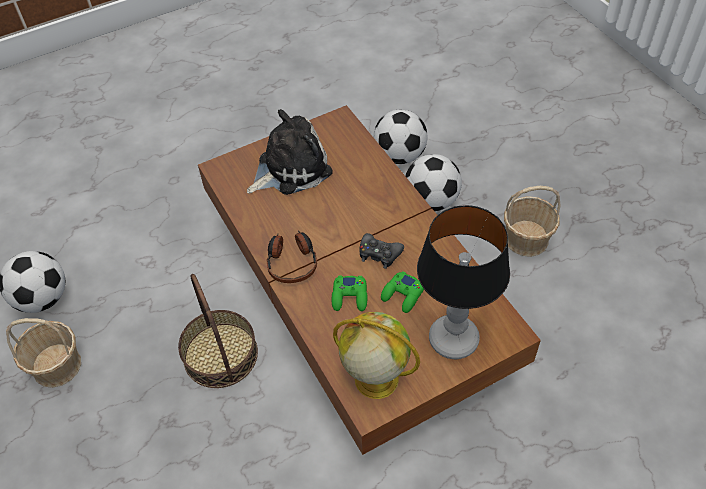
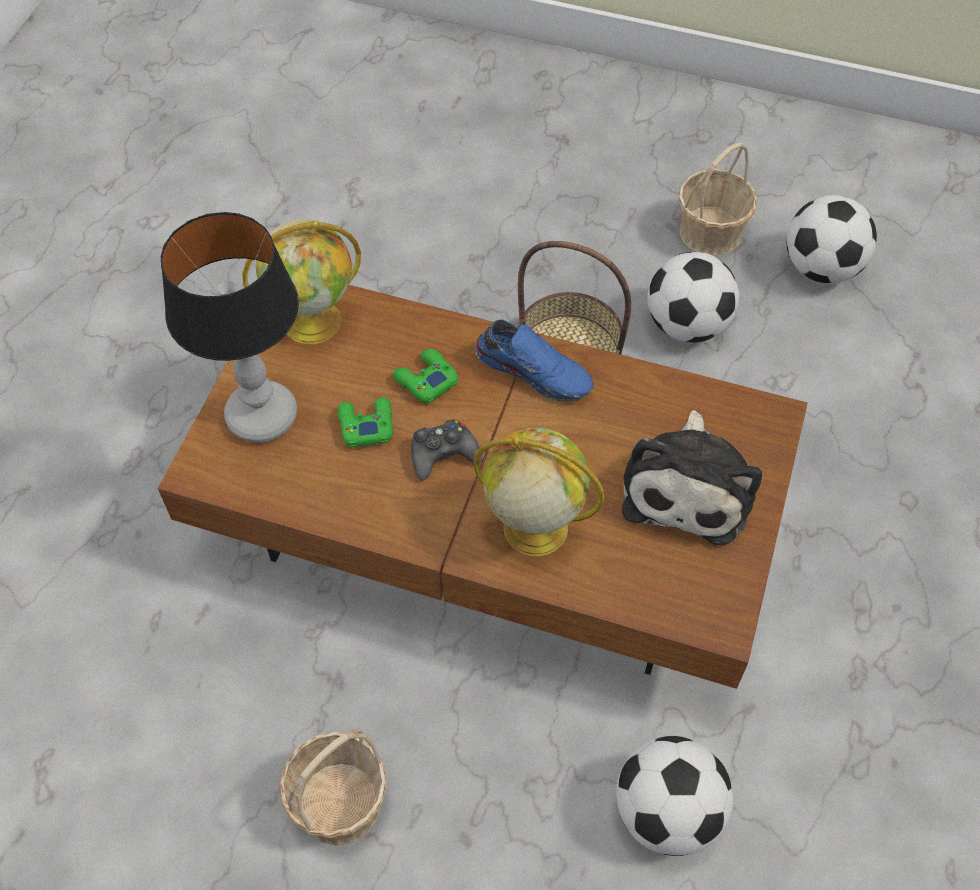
camera: 135 degrees right, 5 degrees up
headphones [266,231,317,283] -> blue shoe [474,319,594,402]
football [406,154,462,211] -> football moved to [647,252,739,342]
none -> globe [473,428,604,556]

